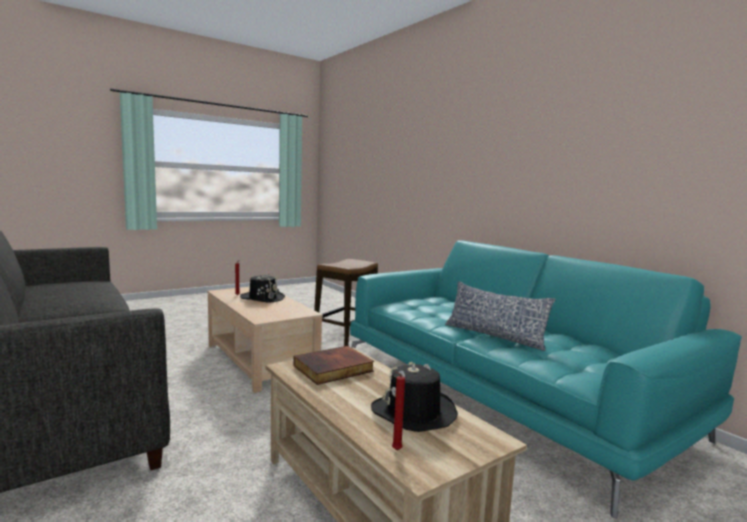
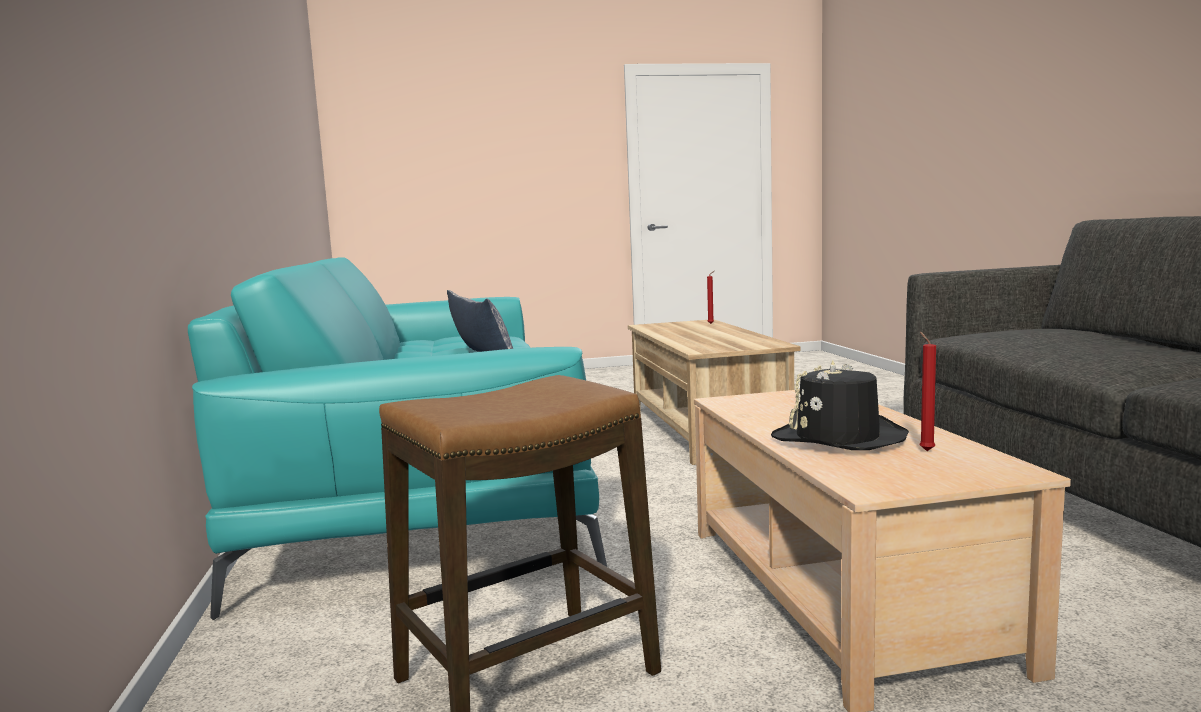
camera: 155 degrees left, 0 degrees up
book [293,346,374,385] -> none
black hat [371,362,458,432] -> none

